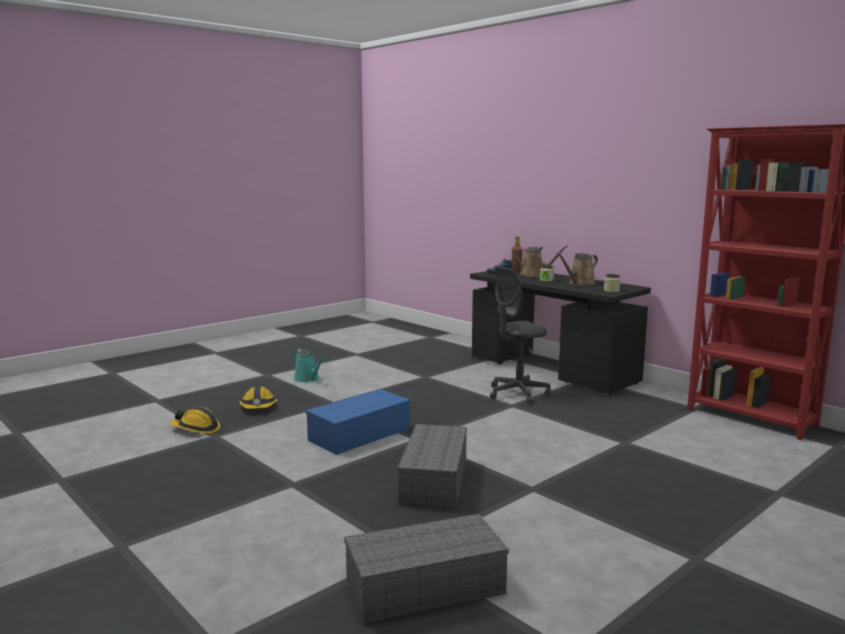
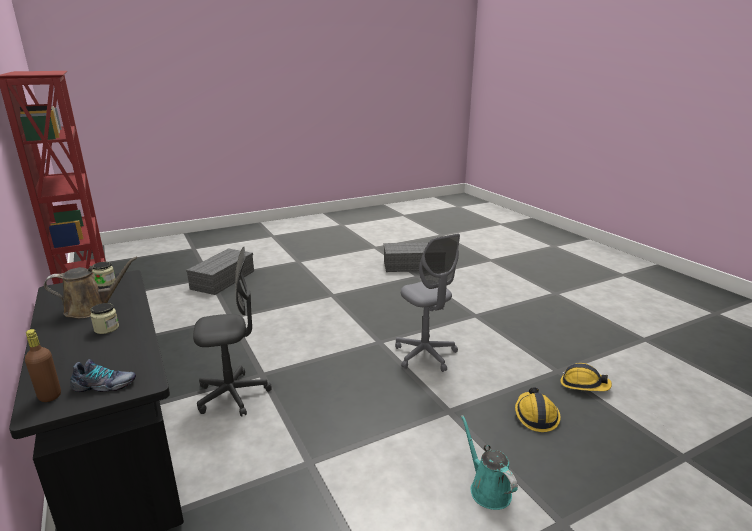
camera: 165 degrees left, 10 degrees up
blue storage box [306,389,410,455] -> grey office chair [395,234,460,372]
grey storage box [397,424,467,508] -> grey storage box moved to [186,249,254,295]
brown watering can [514,245,568,277] -> none

